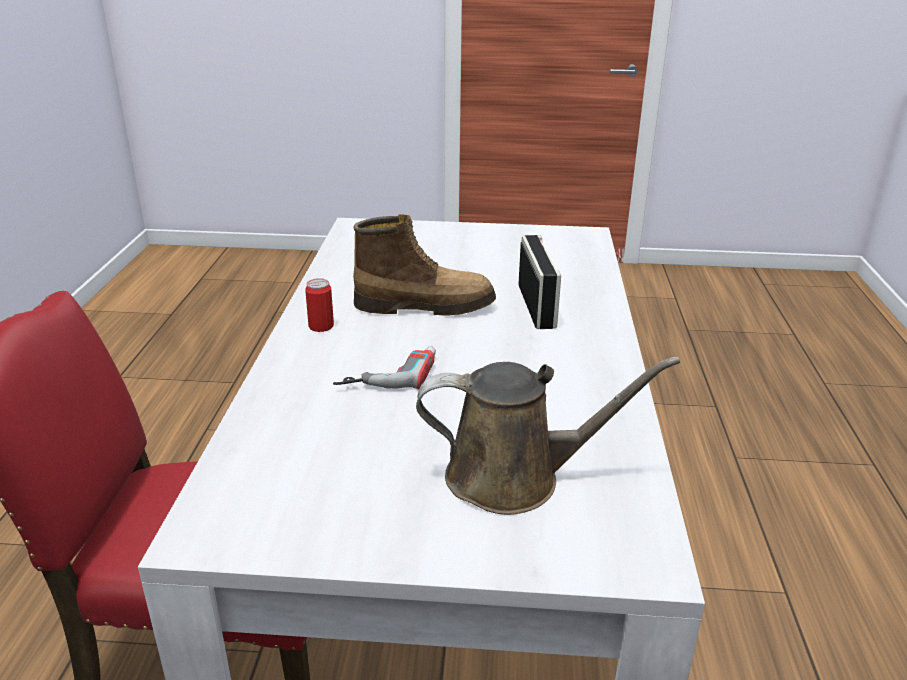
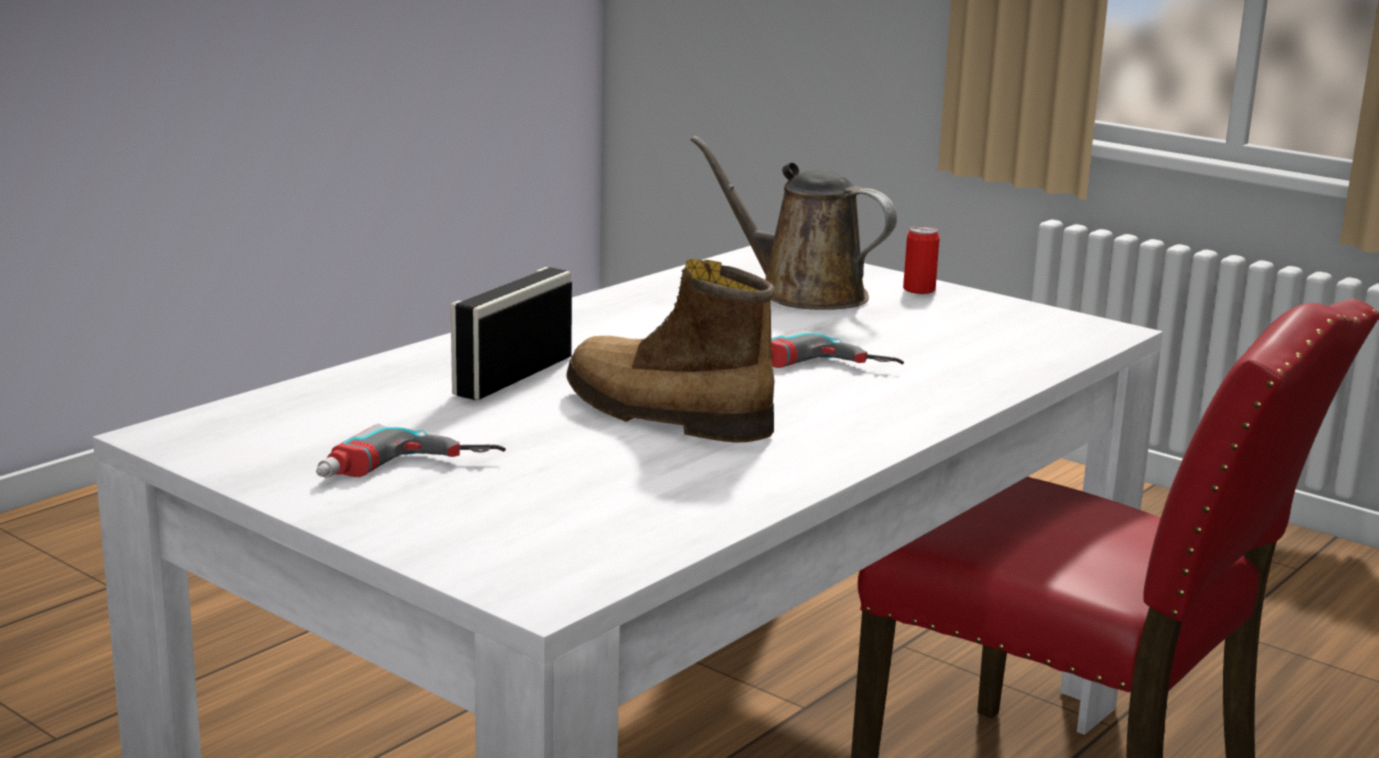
camera: 145 degrees left, 10 degrees down
can [305,278,334,332] -> can moved to [903,226,940,294]
none -> power drill [316,424,506,478]

